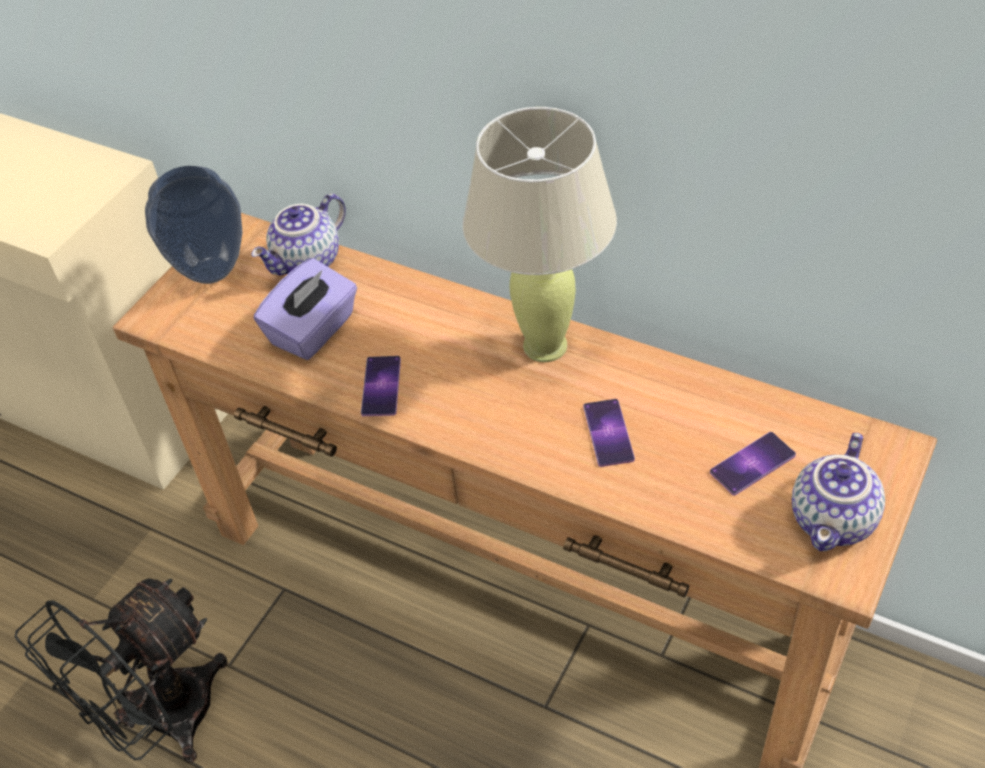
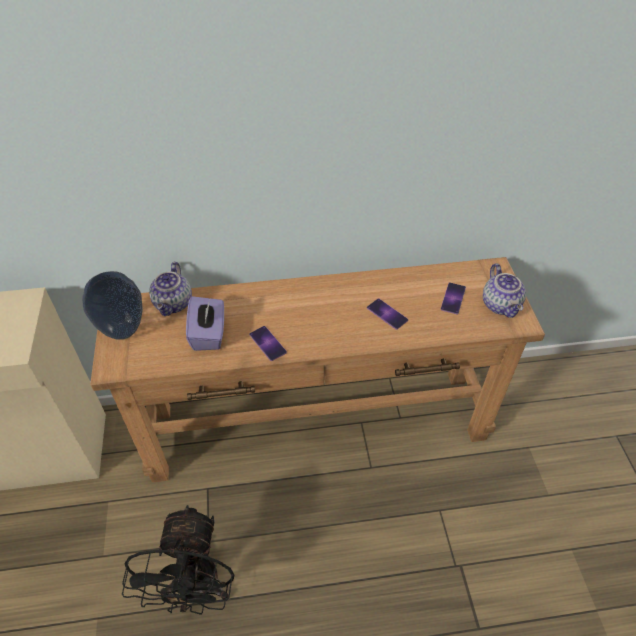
camera: 40 degrees left, 0 degrees up
beige table lamp [463,107,617,362] -> none

